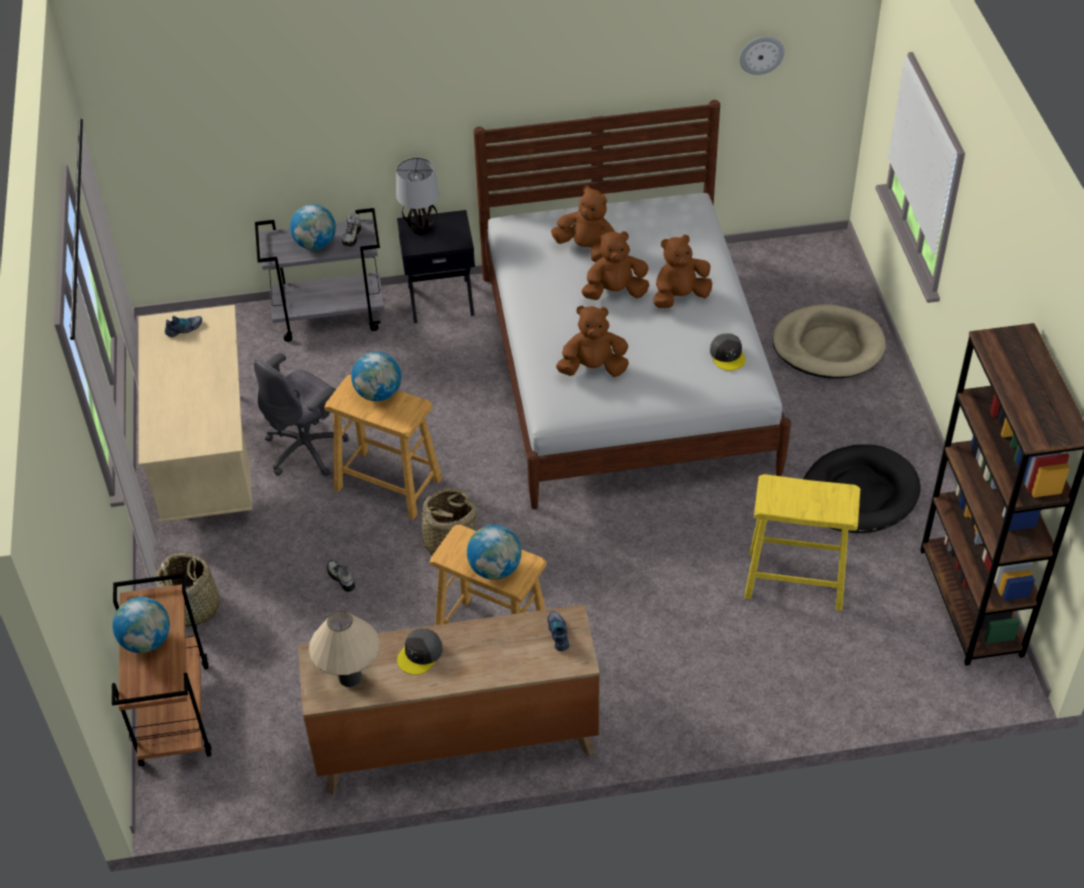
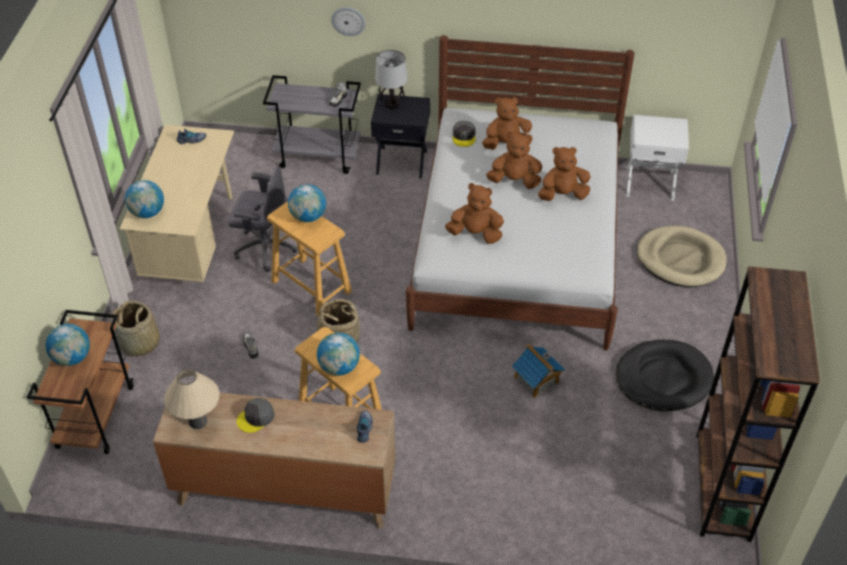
camera: 15 degrees right, 0 degrees up
grey office chair [254,353,349,476] -> grey office chair turned 135 degrees counterclockwise [228,166,298,272]
globe [290,204,336,250] -> globe moved to [125,180,164,218]
brown plush toy [551,185,615,262] -> brown plush toy turned 60 degrees counterclockwise [482,97,533,150]
grey cap [710,333,745,371] -> grey cap moved to [453,121,476,147]
wall clock [740,37,784,75] -> wall clock moved to [331,7,366,36]
yellow stool [744,474,860,611] -> none
none -> toy house [512,344,565,398]
none -> white nightstand [627,115,689,201]

